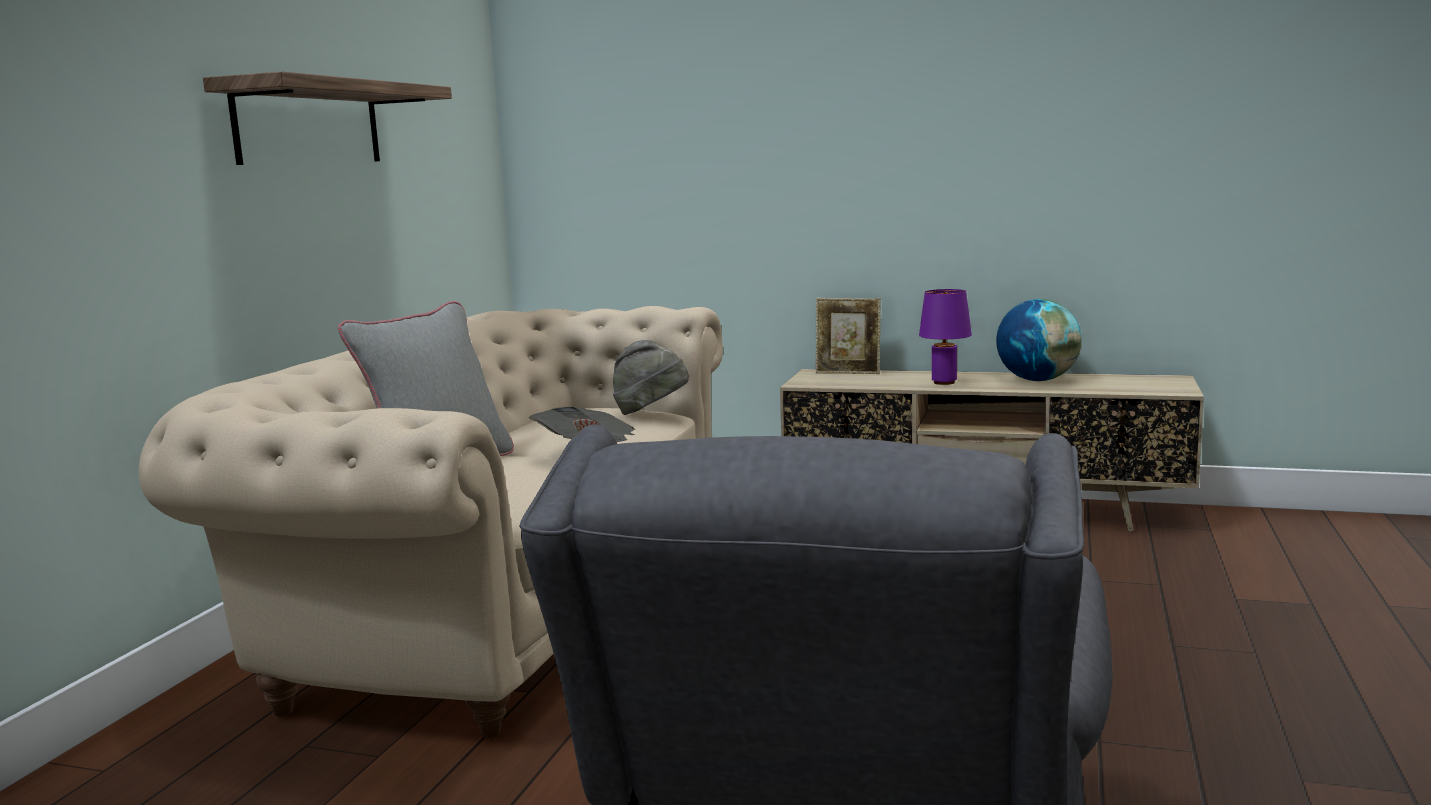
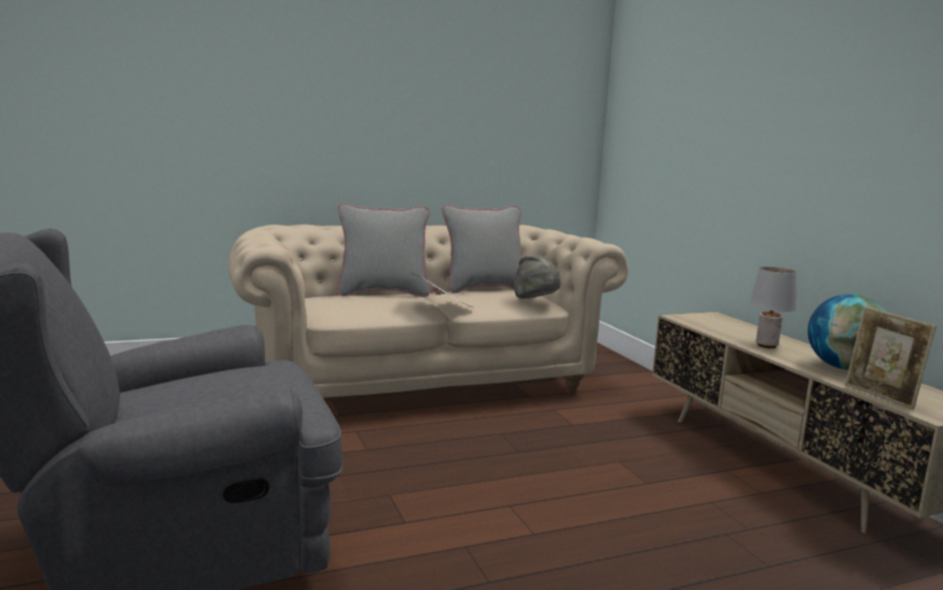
camera: 50 degrees right, 0 degrees up
shelf [203,71,452,165] -> none
picture frame [816,298,881,374] -> picture frame moved to [845,307,937,409]
purple table lamp [919,289,972,385] -> grey table lamp [750,267,797,348]
none -> grey pillow [442,205,522,293]

